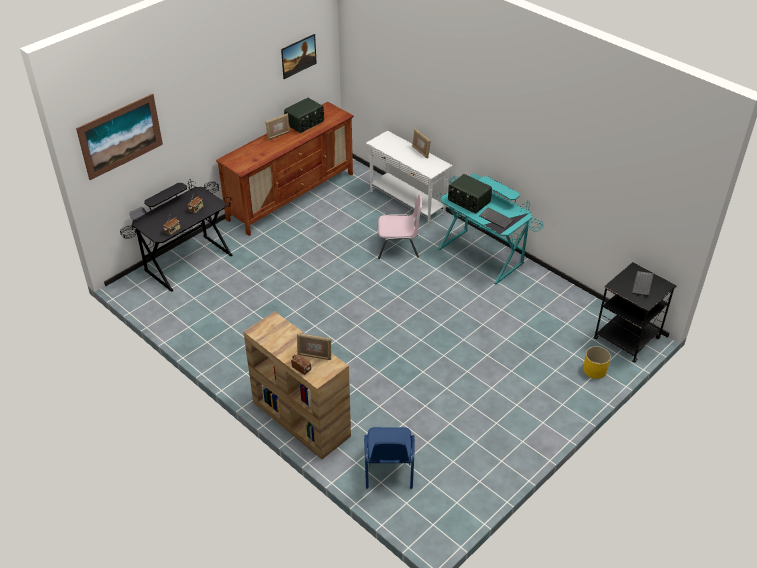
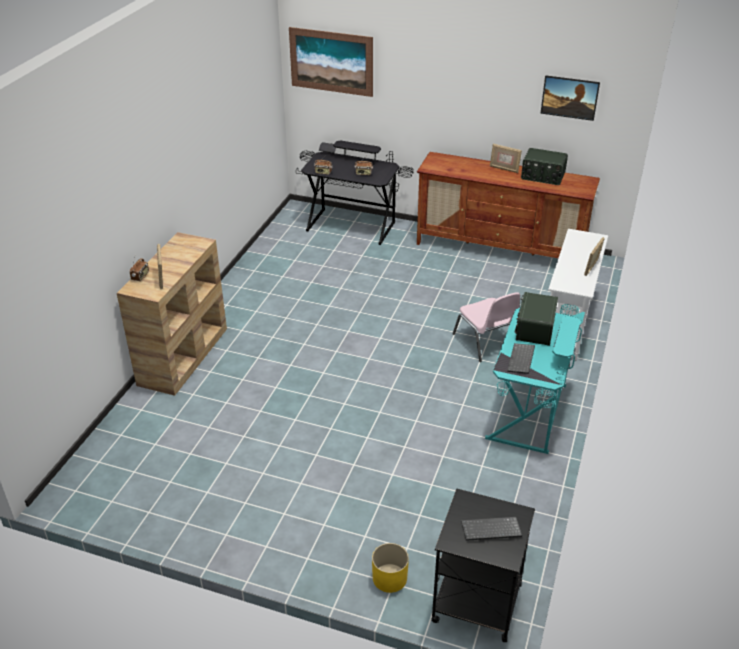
camera: 65 degrees right, 5 degrees down
blue chair [364,427,415,489] -> none

